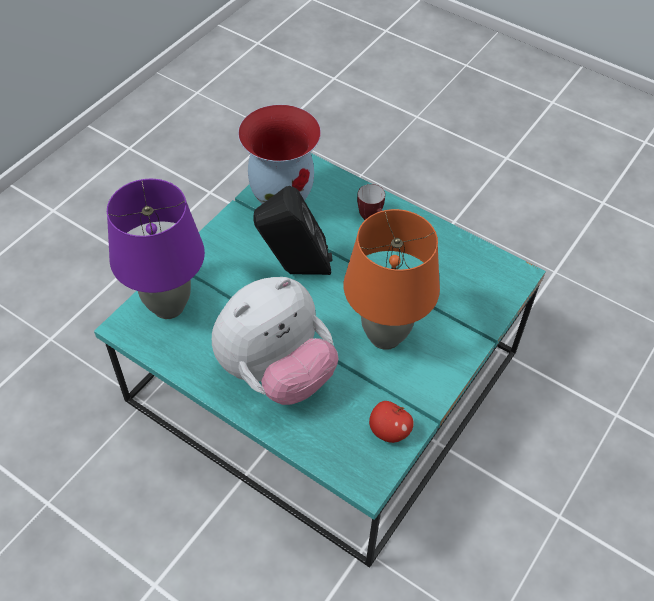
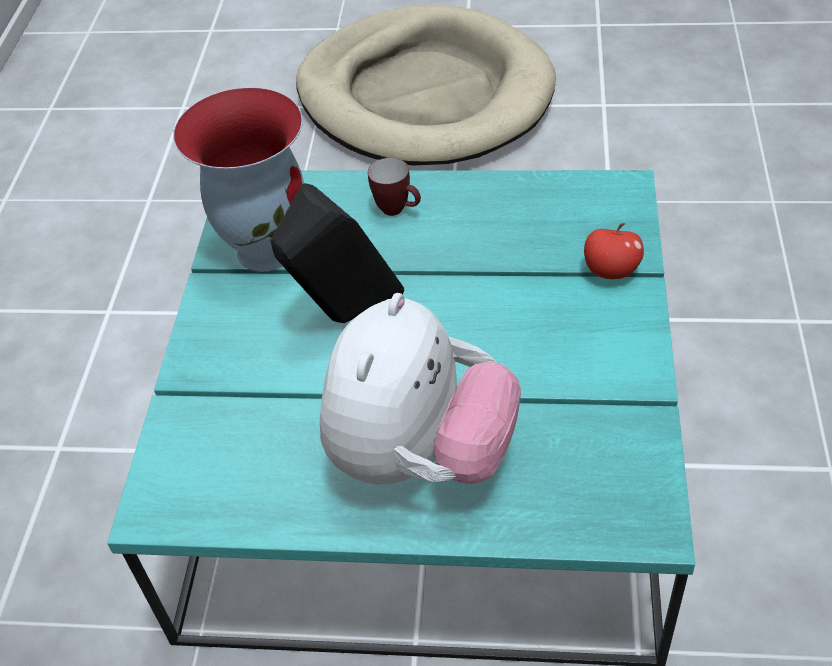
camera: 25 degrees left, 5 degrees down
purple table lamp [107,179,205,319] -> none
orange table lamp [344,209,440,350] -> none
apple [369,401,414,443] -> apple moved to [584,223,644,279]
none -> beige dog bed [296,5,556,166]

